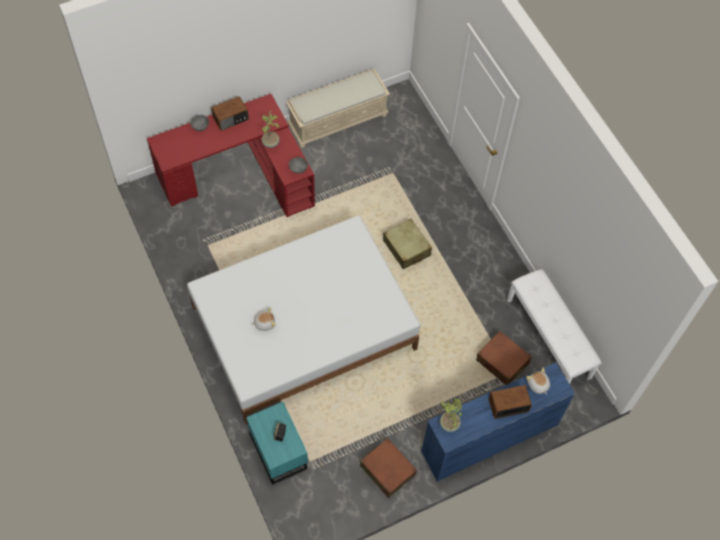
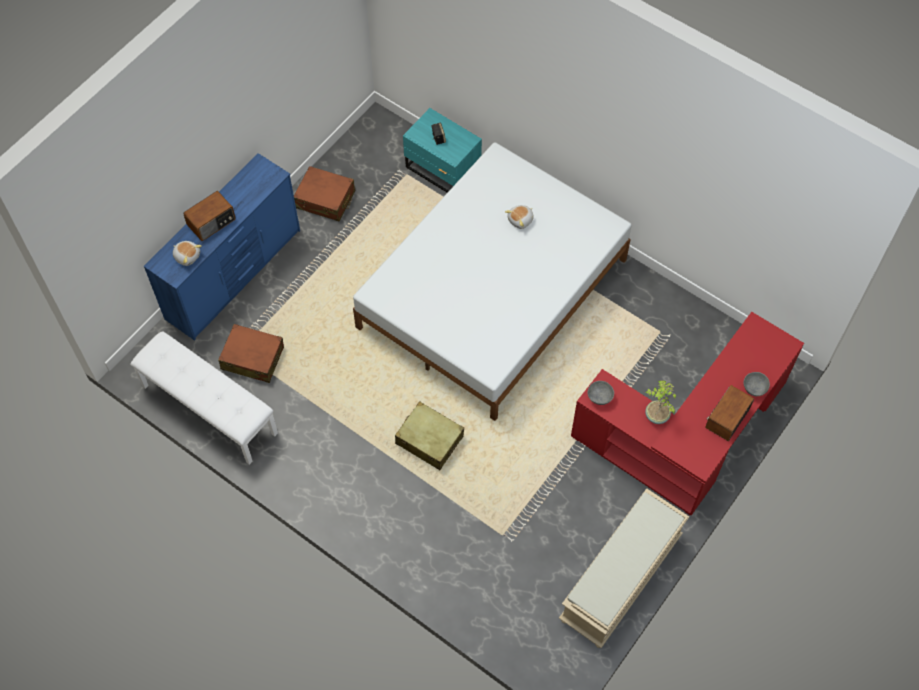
camera: 155 degrees right, 0 degrees up
potted plant [440,398,462,432] -> none

